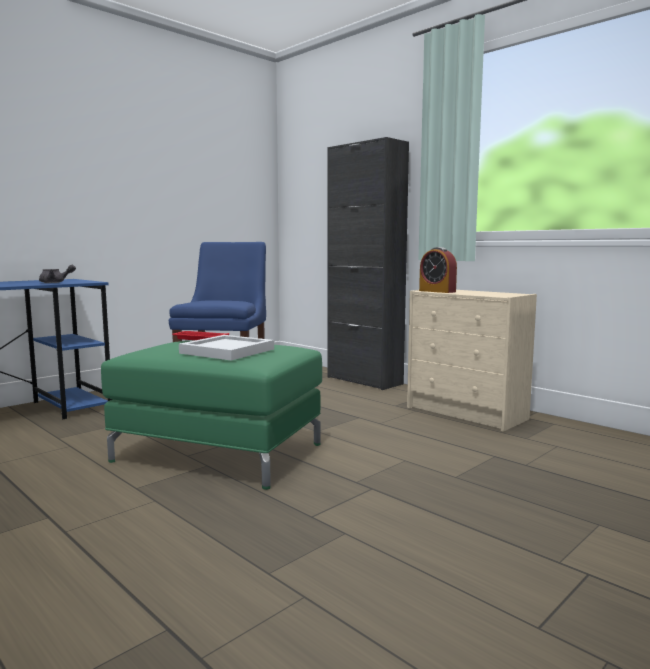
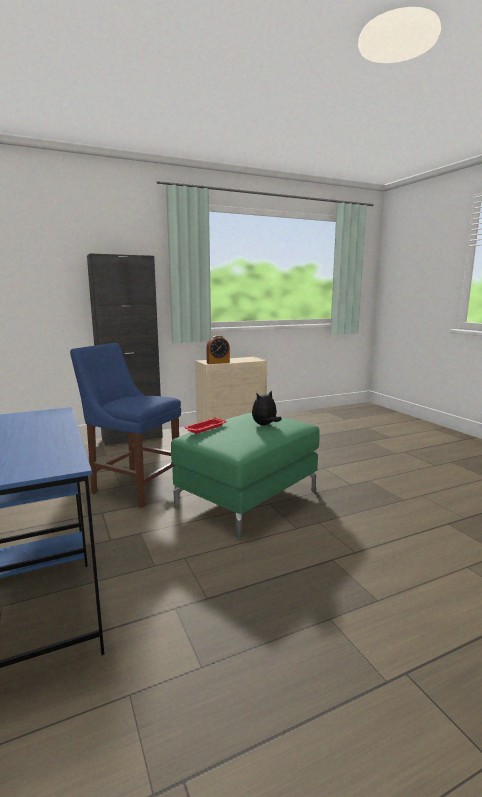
camera: 70 degrees left, 5 degrees up
grey teapot [39,265,76,283] -> none
white tray [179,335,274,361] -> plush toy [252,391,282,425]

